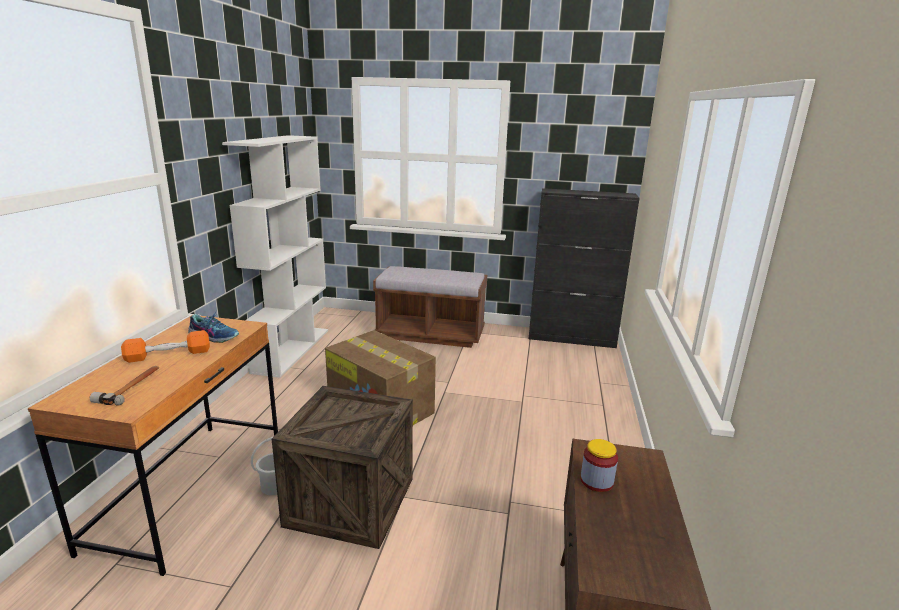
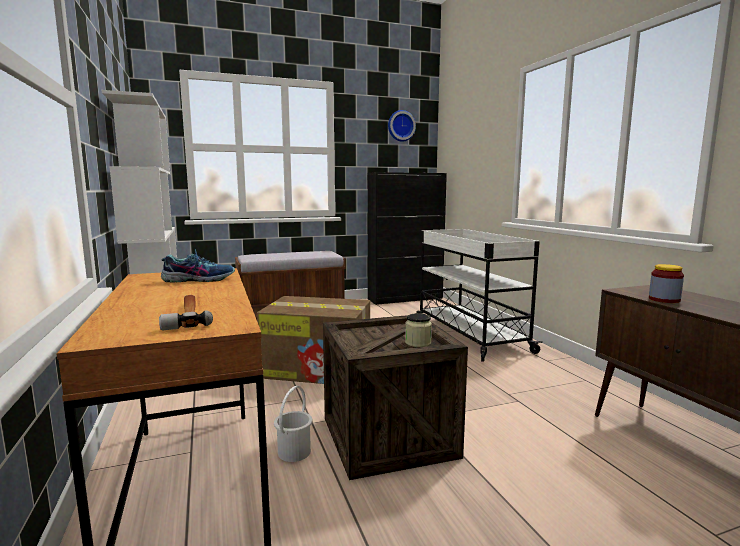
camera: 30 degrees left, 10 degrees down
orange dumbbell [121,330,210,363] -> none
none -> wall clock [388,110,416,142]
none -> jar [405,313,432,347]
none -> white cart [416,229,543,362]

